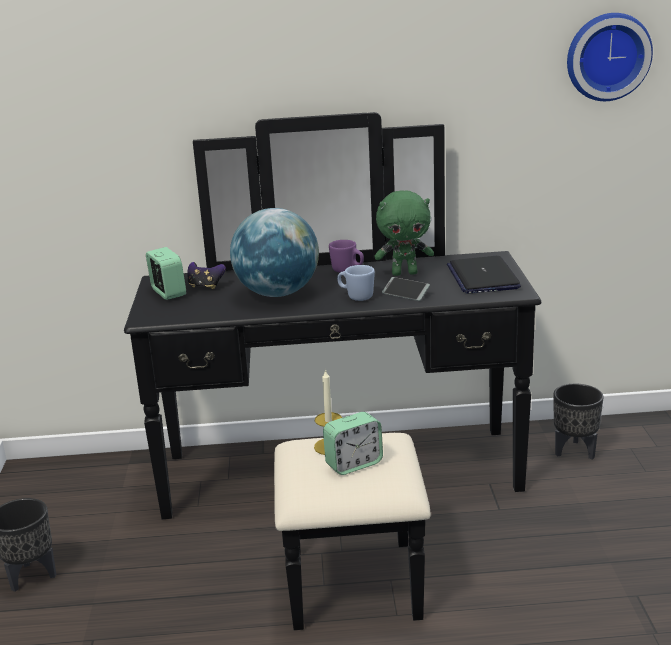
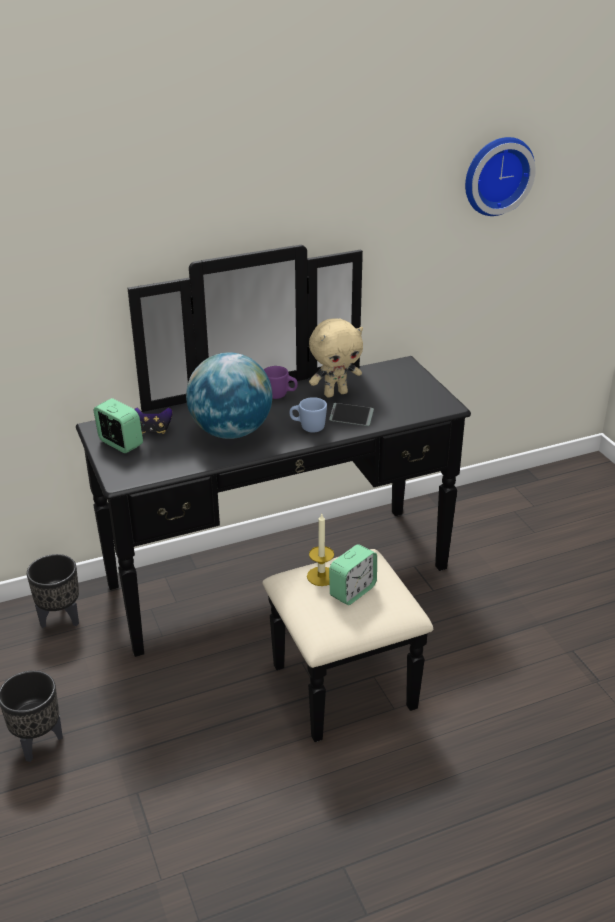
camera: 20 degrees left, 10 degrees up
green plush toy [375,190,434,276] -> beige plush toy [309,319,363,397]
laptop [447,256,521,294] -> none
black planter [554,384,604,459] -> black planter moved to [27,554,79,628]

